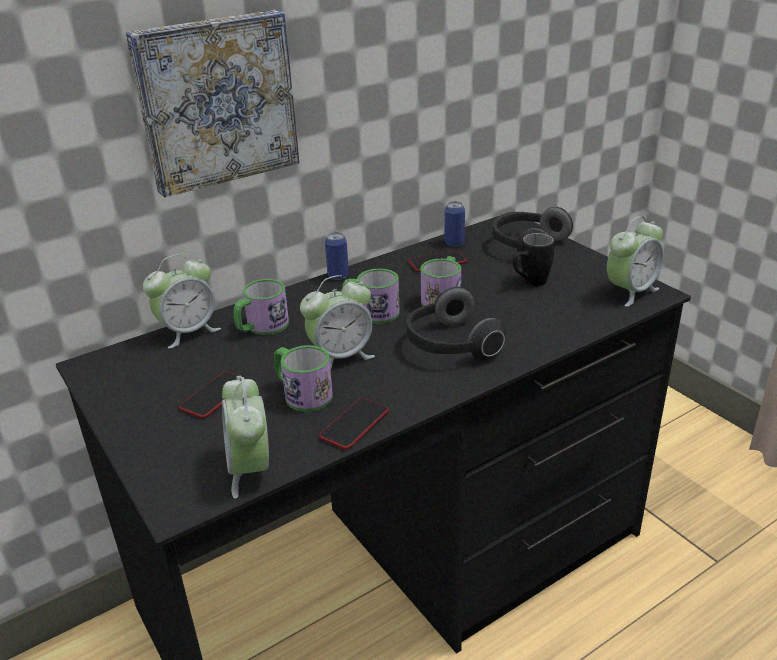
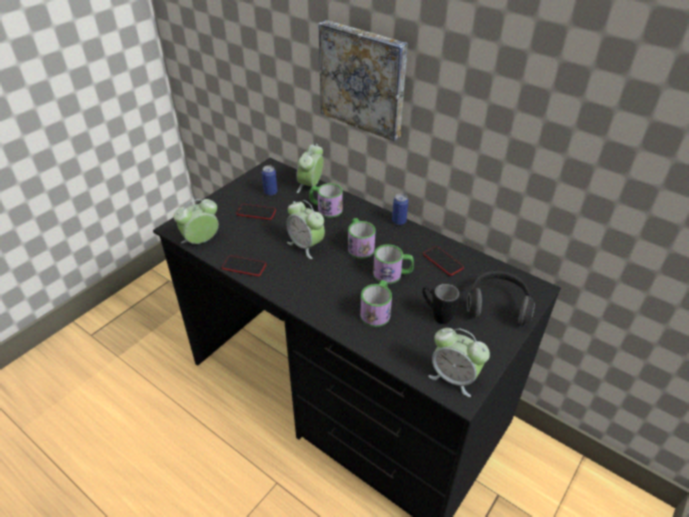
camera: 70 degrees right, 10 degrees up
alarm clock [143,254,221,349] -> alarm clock turned 75 degrees clockwise [296,144,324,193]
mug [274,345,333,412] -> mug moved to [360,280,392,327]
headphones [406,287,507,360] -> none
can [444,201,465,247] -> can moved to [262,165,278,196]

